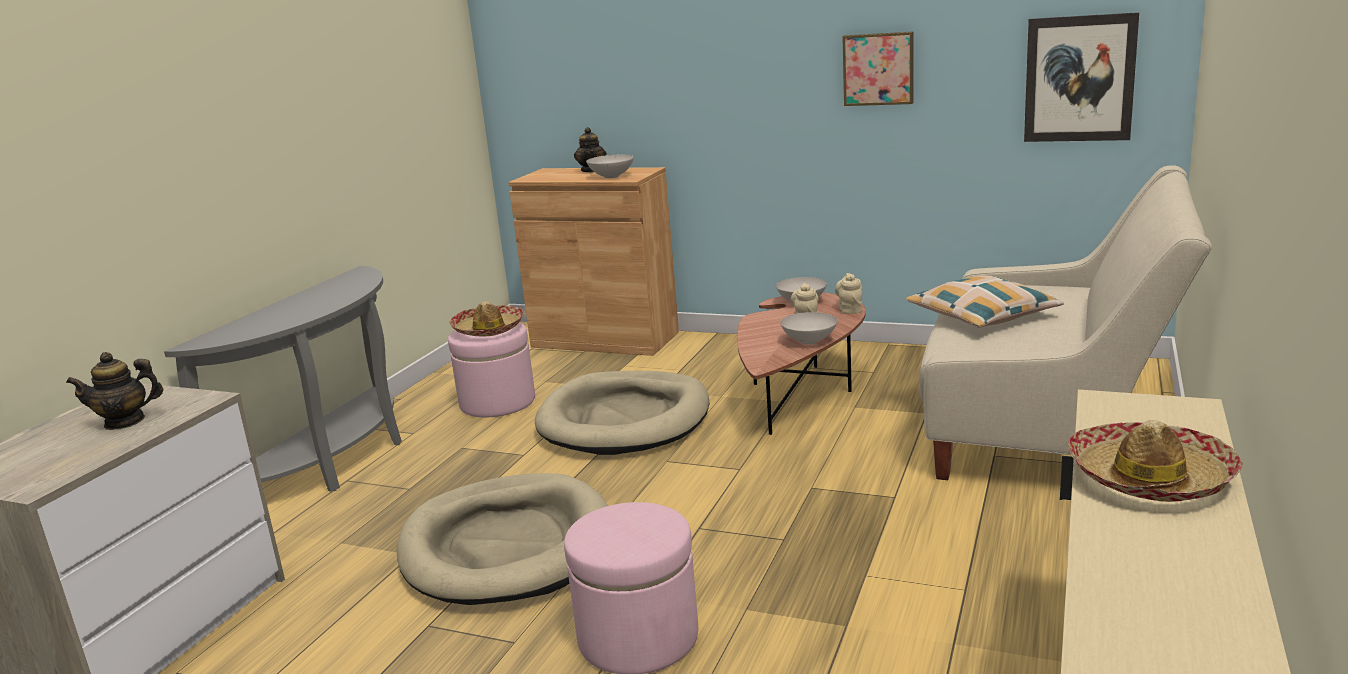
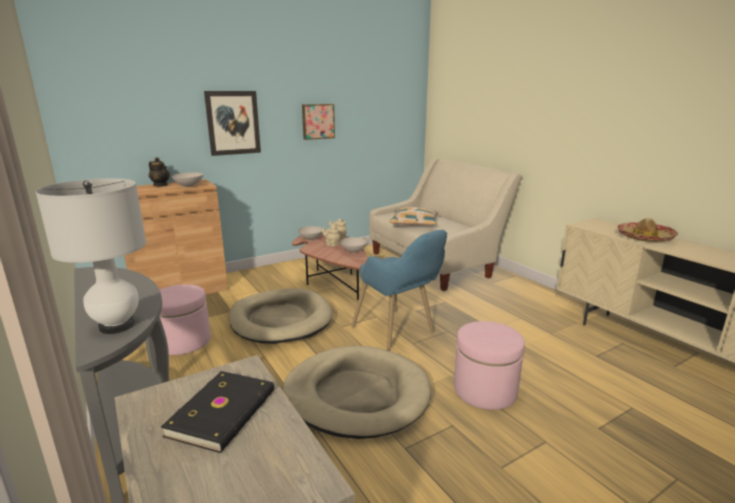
camera: 55 degrees left, 0 degrees up
teapot [66,352,164,430] -> black book [161,371,274,453]
hat [449,301,524,336] -> none
picture [1024,12,1139,142] -> picture moved to [204,91,261,156]
none -> white table lamp [35,178,146,334]
none -> blue armchair [352,230,447,351]

